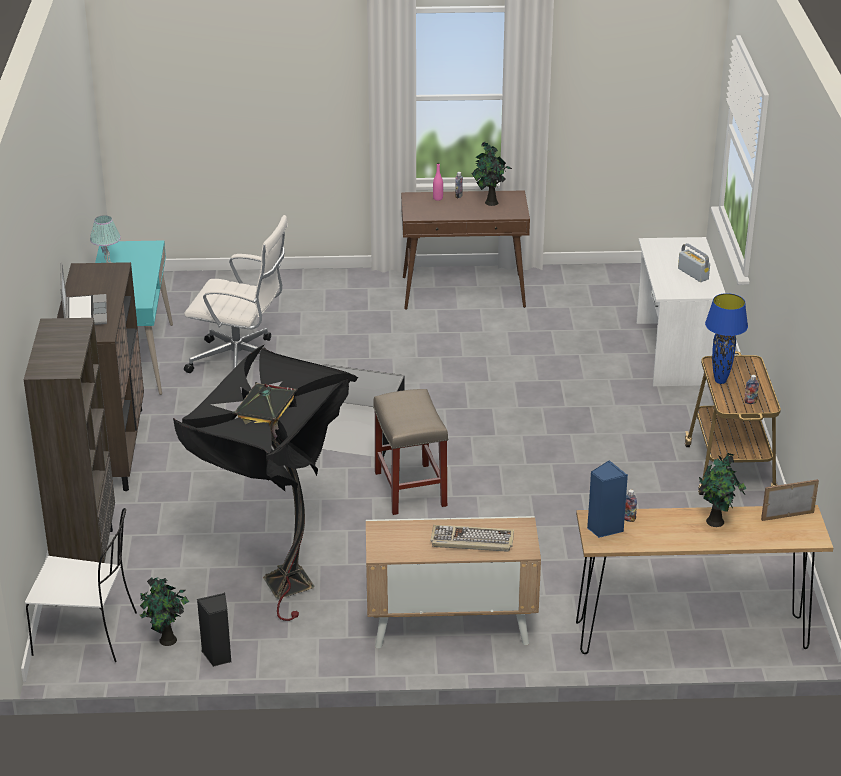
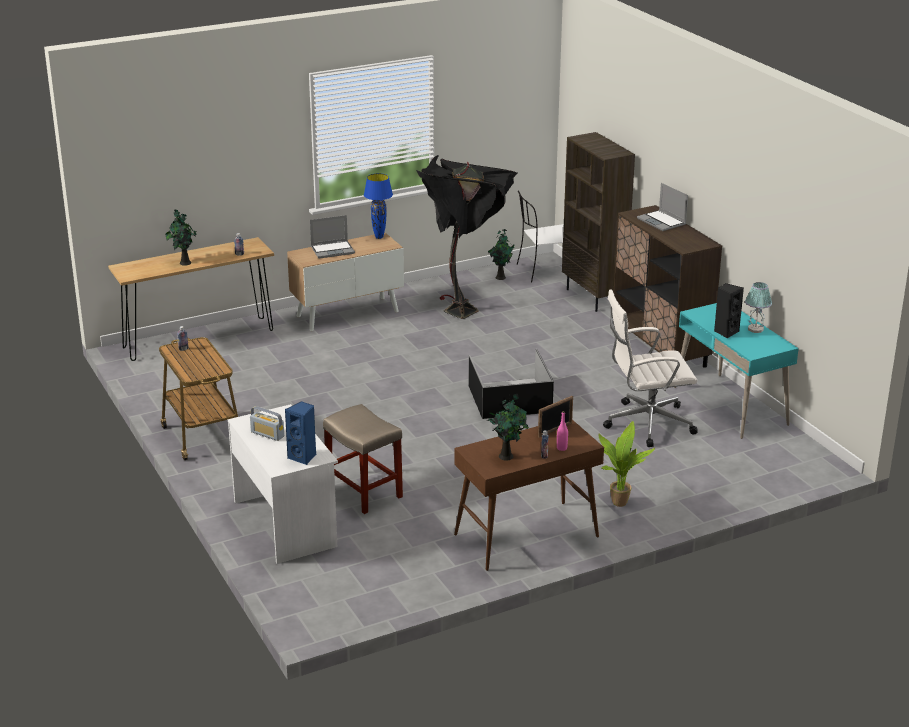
camera: 155 degrees right, 5 degrees down
black speaker [197,593,231,667] -> black speaker moved to [714,283,744,339]
beige stool [373,389,448,515] -> beige stool moved to [323,404,403,514]
keyboard [430,525,514,552] -> laptop [310,215,355,259]
blue speaker [587,460,628,538] -> blue speaker moved to [285,401,316,465]
blue table lamp [705,293,748,384] -> blue table lamp moved to [364,173,393,239]
picture frame [761,479,819,521] -> picture frame moved to [538,396,573,438]
none -> potted plant [598,421,655,507]

